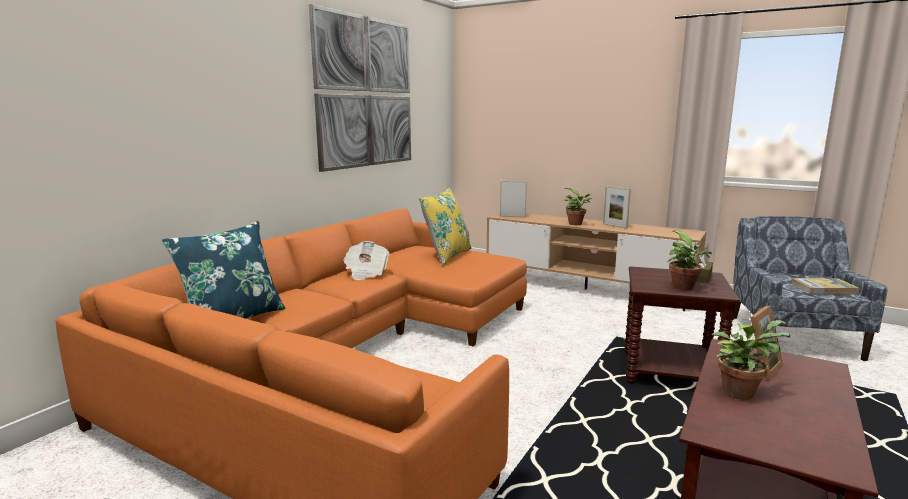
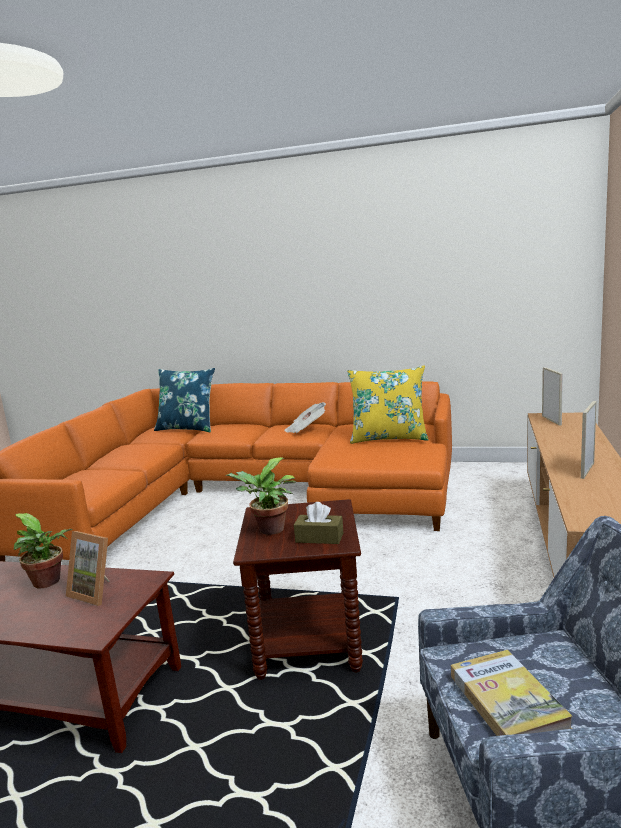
camera: 75 degrees right, 0 degrees up
picture [309,4,411,172] -> none
potted plant [565,188,592,225] -> none

